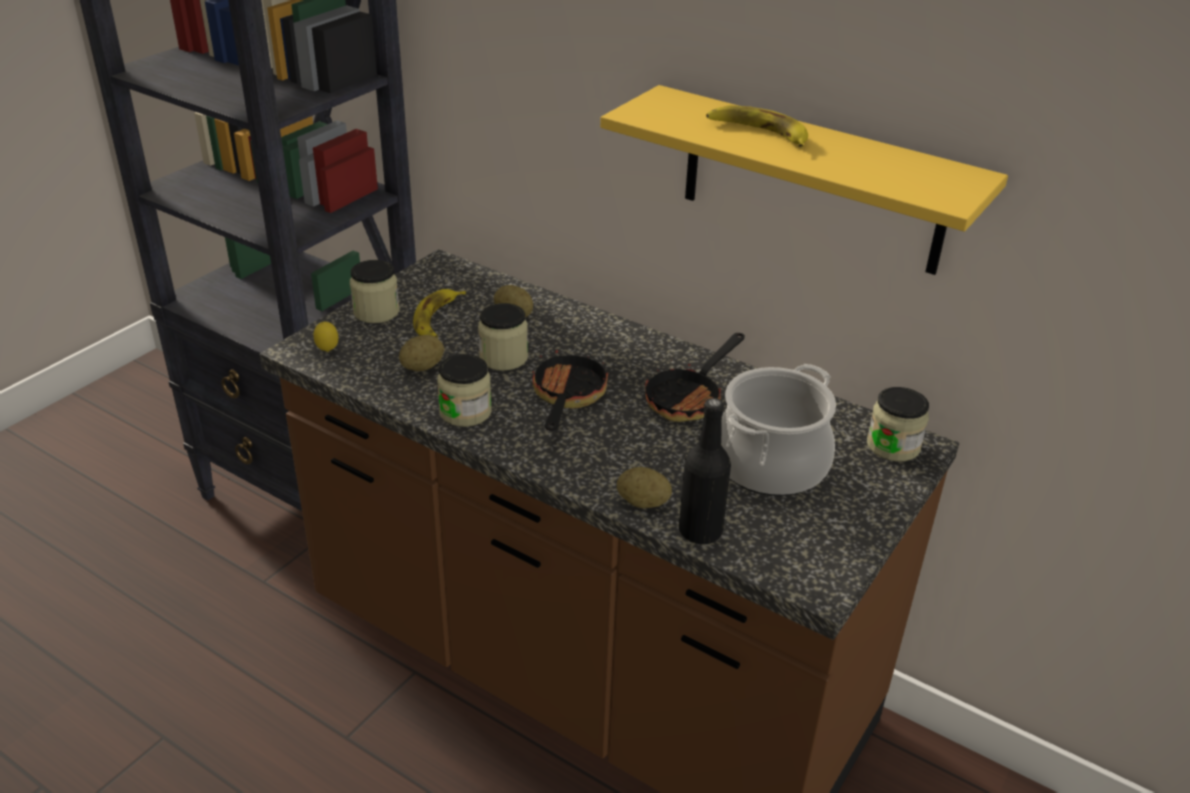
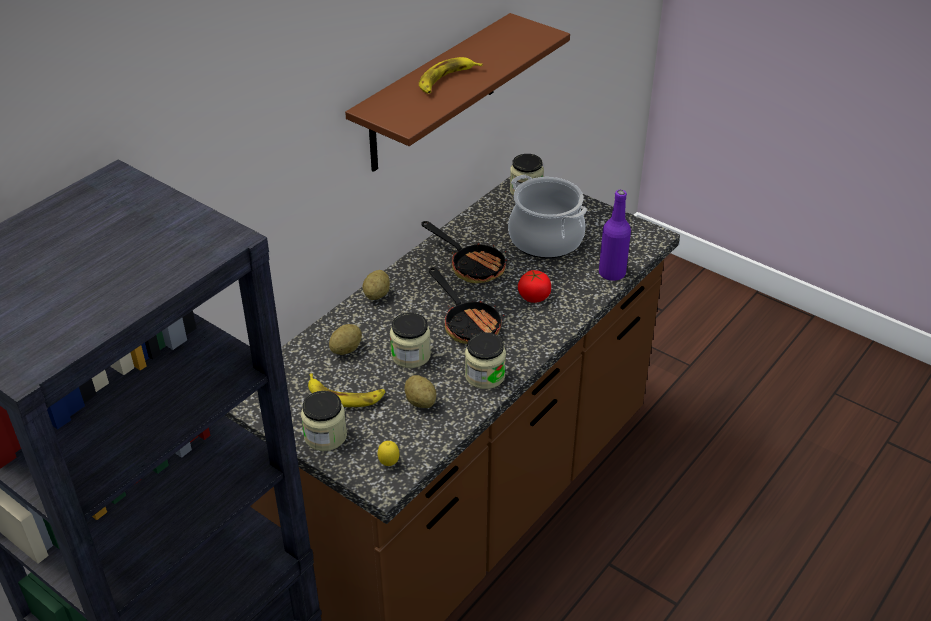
camera: 85 degrees left, 5 degrees up
frying pan [532,350,608,431] -> frying pan turned 135 degrees counterclockwise [429,267,504,344]
yellow shelf [600,85,1008,275] -> brown shelf [345,13,570,172]
potato [617,467,672,508] -> potato moved to [362,270,390,300]
black bottle [679,398,731,544] -> purple bottle [599,190,631,281]
none -> tomato [518,270,551,303]

